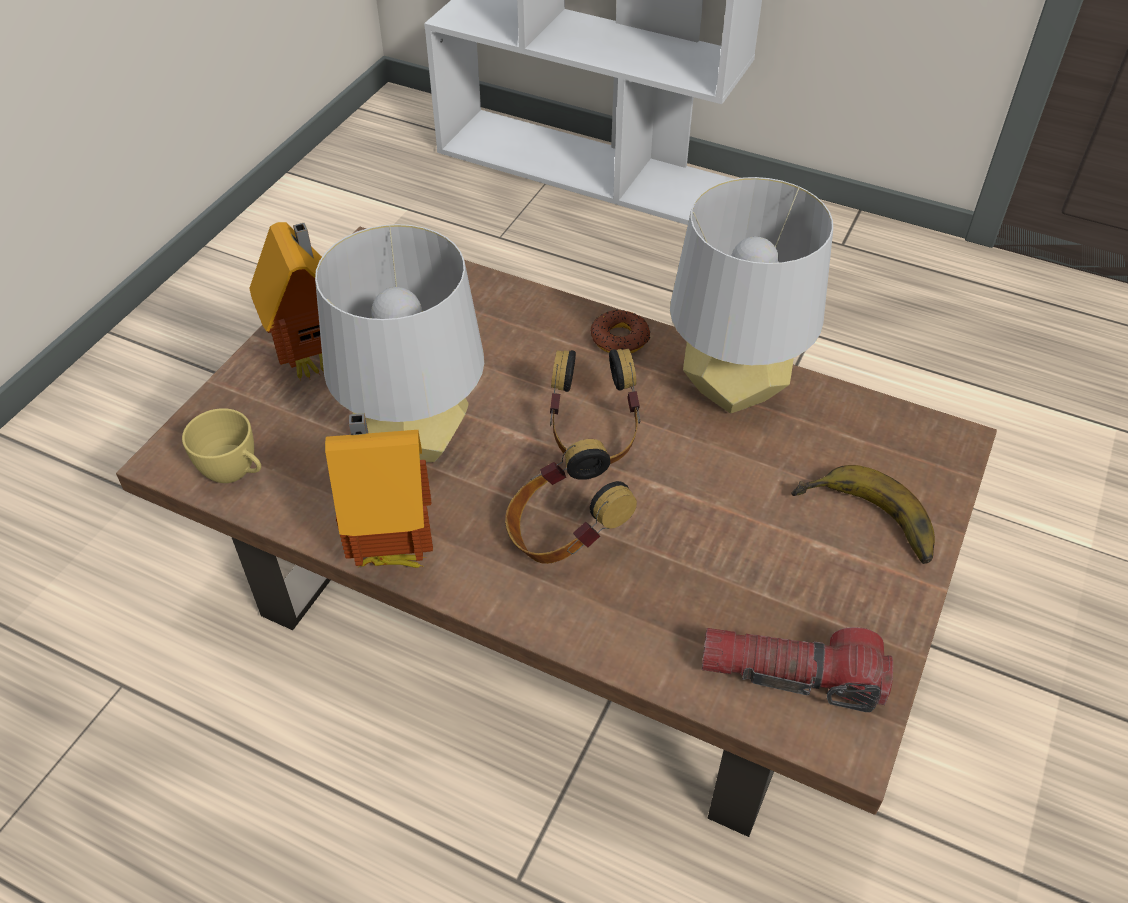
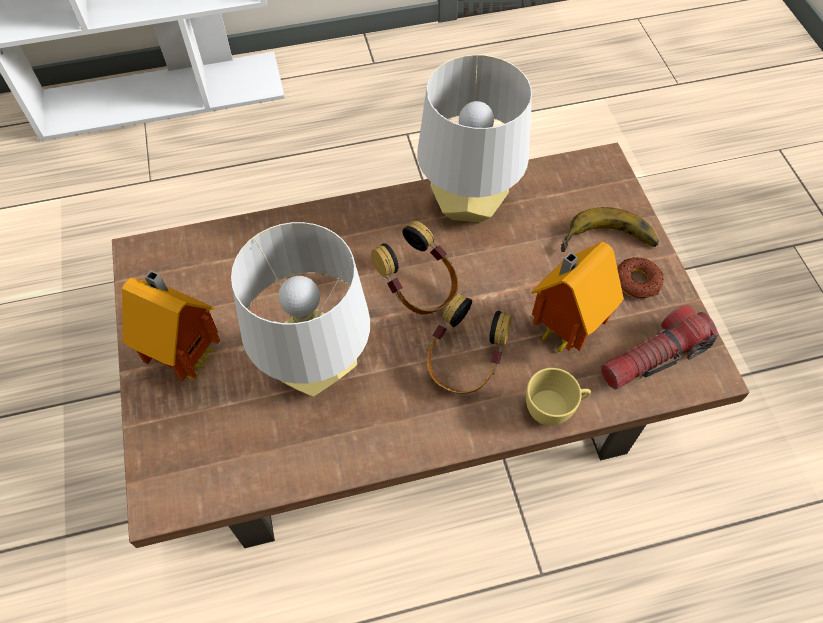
camera: 40 degrees left, 10 degrees up
yellow cup [182,408,261,483] -> yellow cup moved to [526,368,591,426]
toy house [325,413,433,568] -> toy house moved to [531,242,624,354]
donut [591,309,650,353] -> donut moved to [617,257,664,298]

